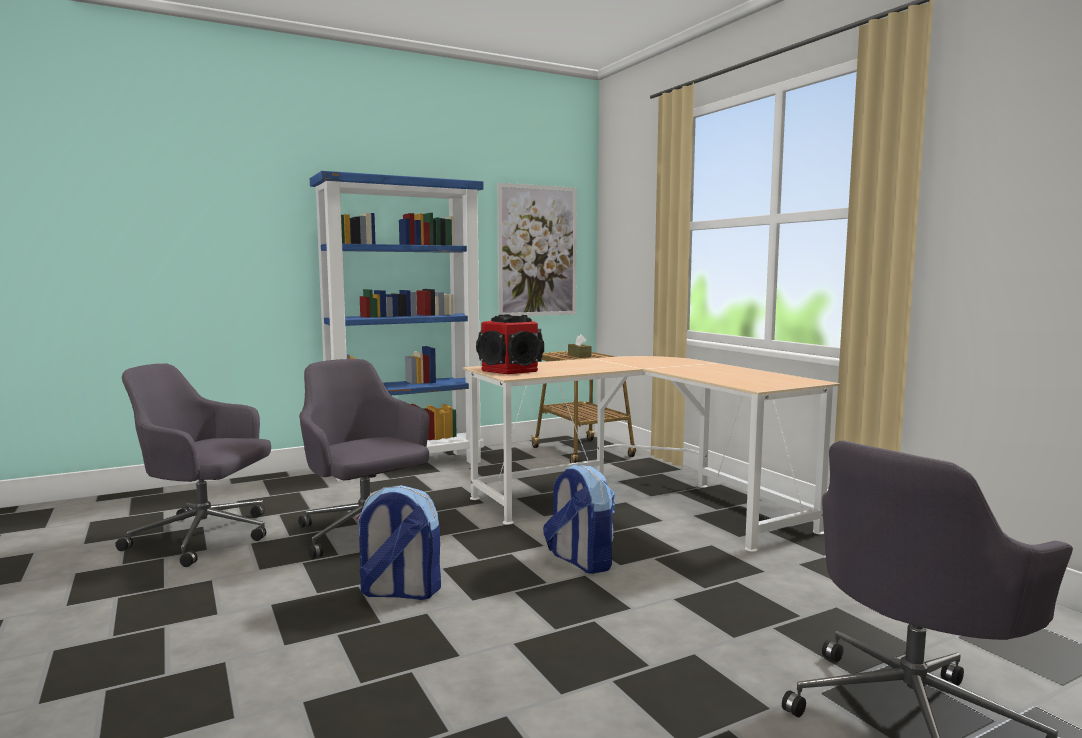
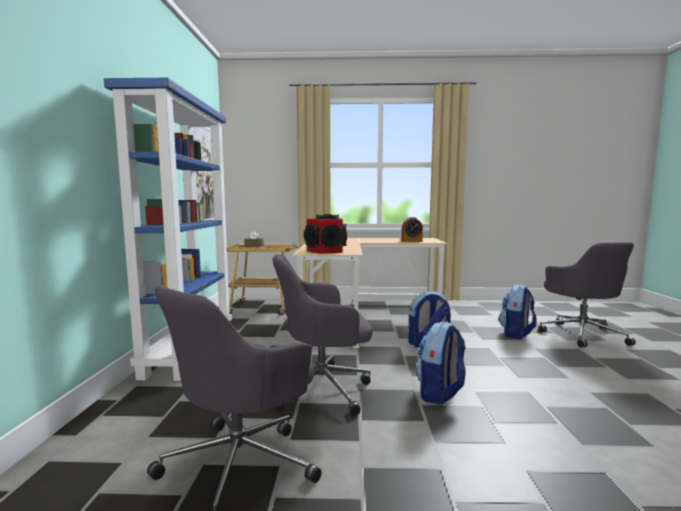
camera: 60 degrees left, 0 degrees up
none -> alarm clock [401,217,423,242]
none -> backpack [499,284,536,339]

